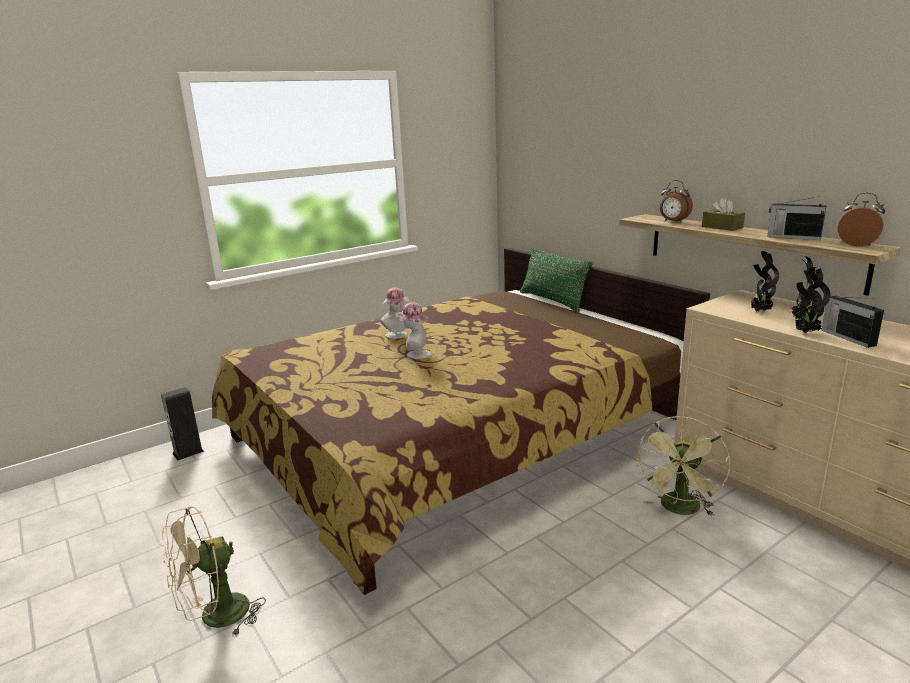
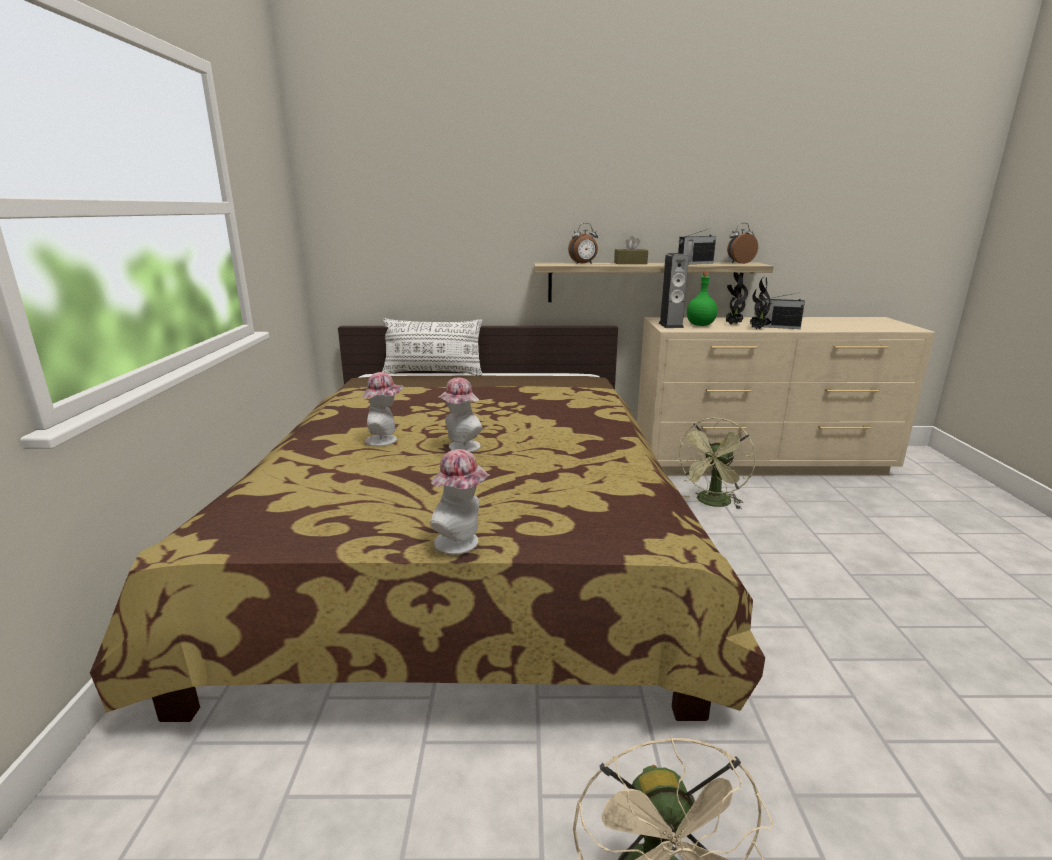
camera: 55 degrees left, 0 degrees up
speaker [161,387,204,461] -> speaker moved to [659,253,689,328]
green pillow [520,247,593,312] -> white pillow [382,318,483,376]
green fan [636,416,730,516] -> green fan turned 60 degrees clockwise [675,418,756,510]
potted plant [751,251,779,312] -> green bottle [687,272,717,326]
none -> hat [430,449,490,555]

